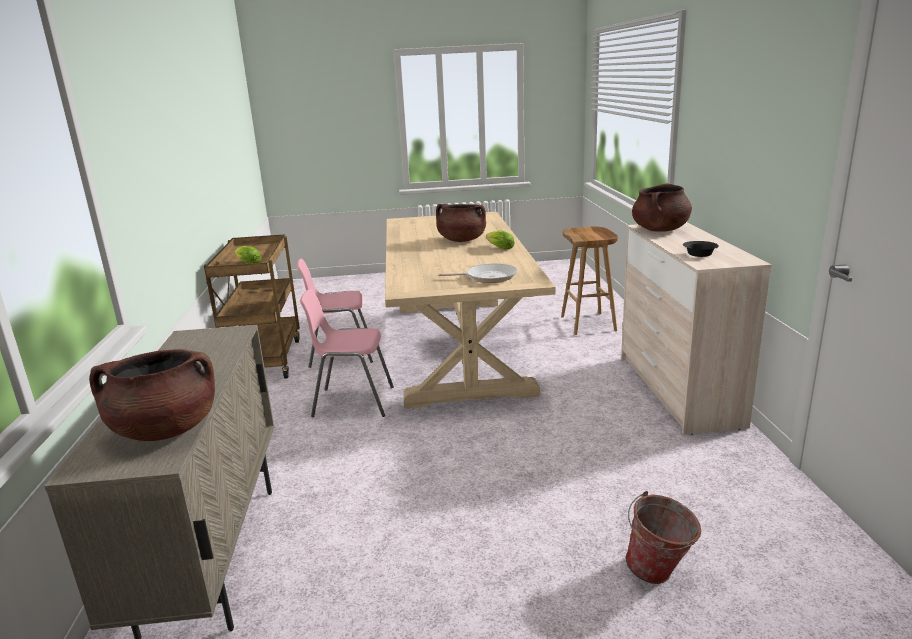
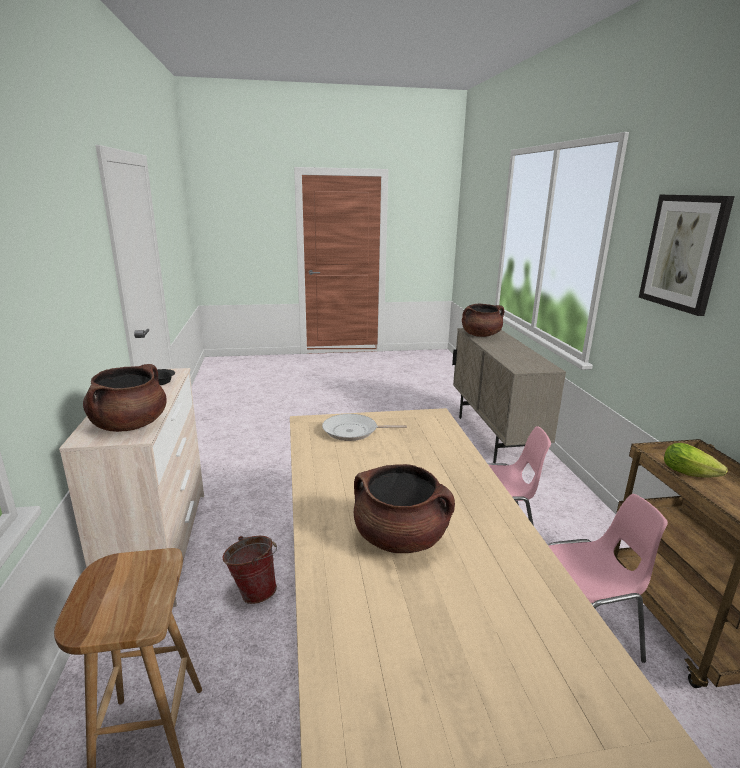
camera: 175 degrees right, 0 degrees up
lettuce [486,230,515,250] -> none
bucket [626,491,701,584] -> bucket moved to [222,536,277,604]
none -> picture [639,195,735,316]

